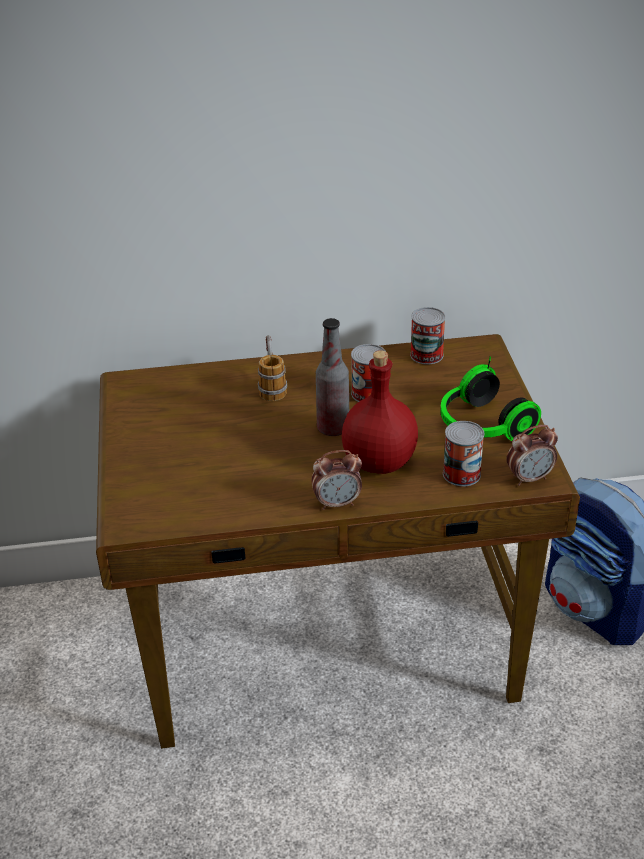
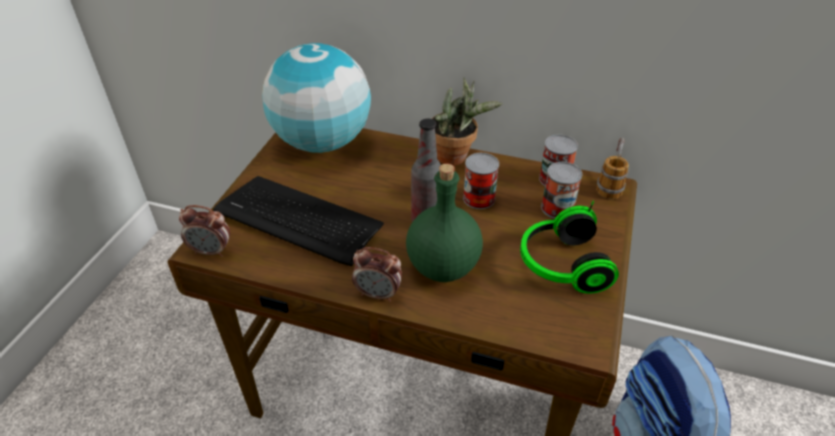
camera: 25 degrees right, 5 degrees up
mug [258,335,287,401] -> mug moved to [596,138,629,199]
red bottle [342,350,418,474] -> green bottle [406,164,483,282]
can [443,421,484,487] -> can moved to [541,162,582,219]
alarm clock [507,425,558,486] -> alarm clock moved to [179,205,230,257]
none -> keyboard [213,176,384,266]
none -> globe [262,43,371,153]
none -> potted plant [432,77,503,166]

